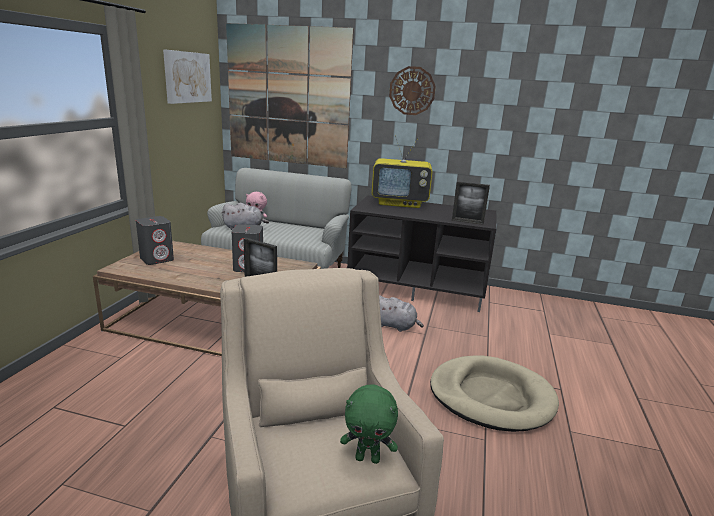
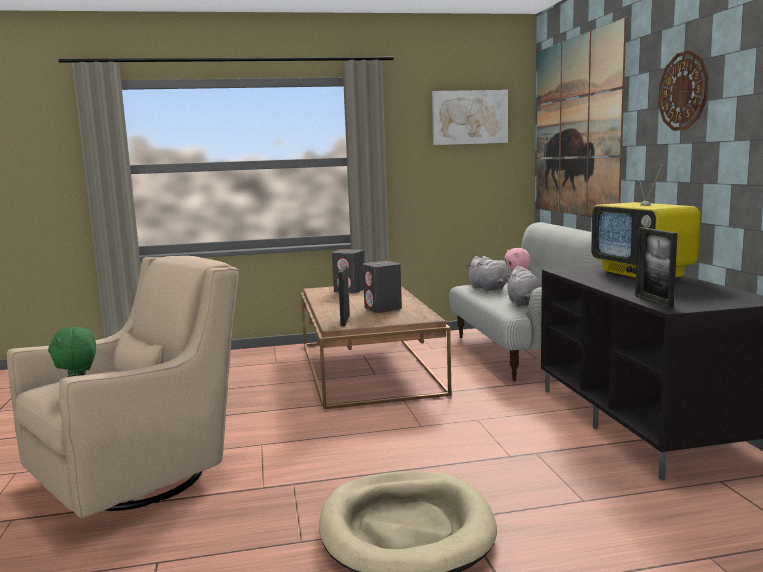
camera: 65 degrees right, 10 degrees down
grey plush toy [379,295,424,332] -> grey plush toy moved to [507,266,542,306]

